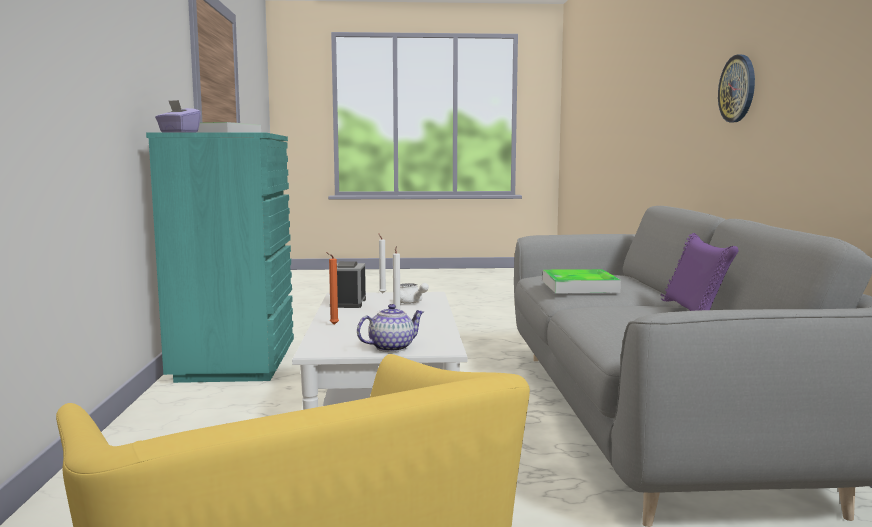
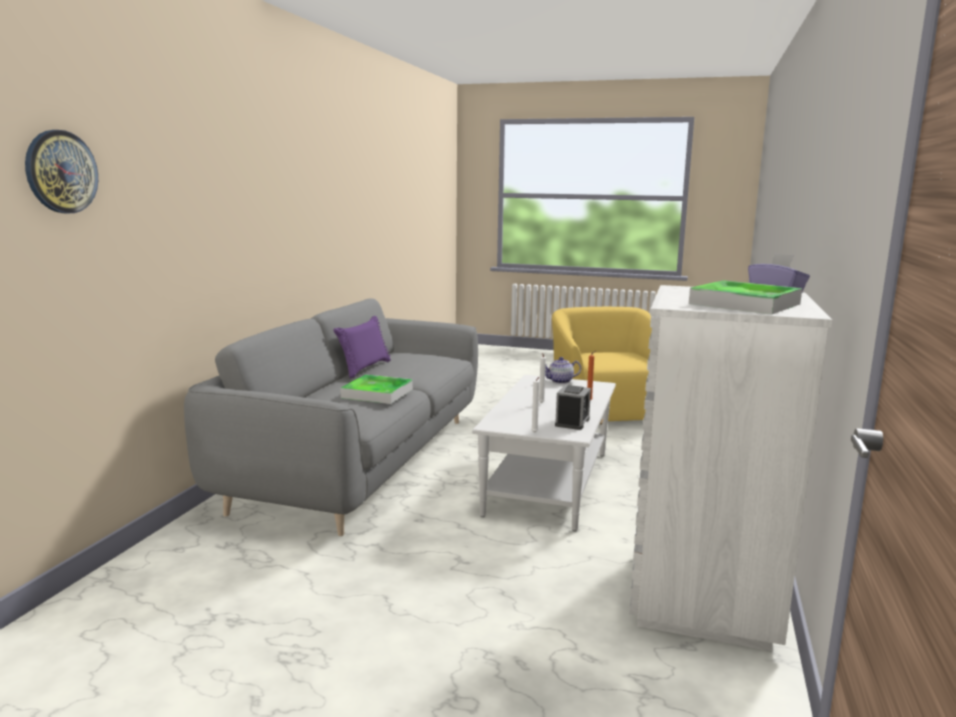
camera: 160 degrees left, 5 degrees up
turquoise dresser [146,132,294,383] -> white dresser [629,285,832,651]
white teapot [400,283,429,304] -> none
wall clock [718,55,755,122] -> wall clock moved to [25,130,98,213]

